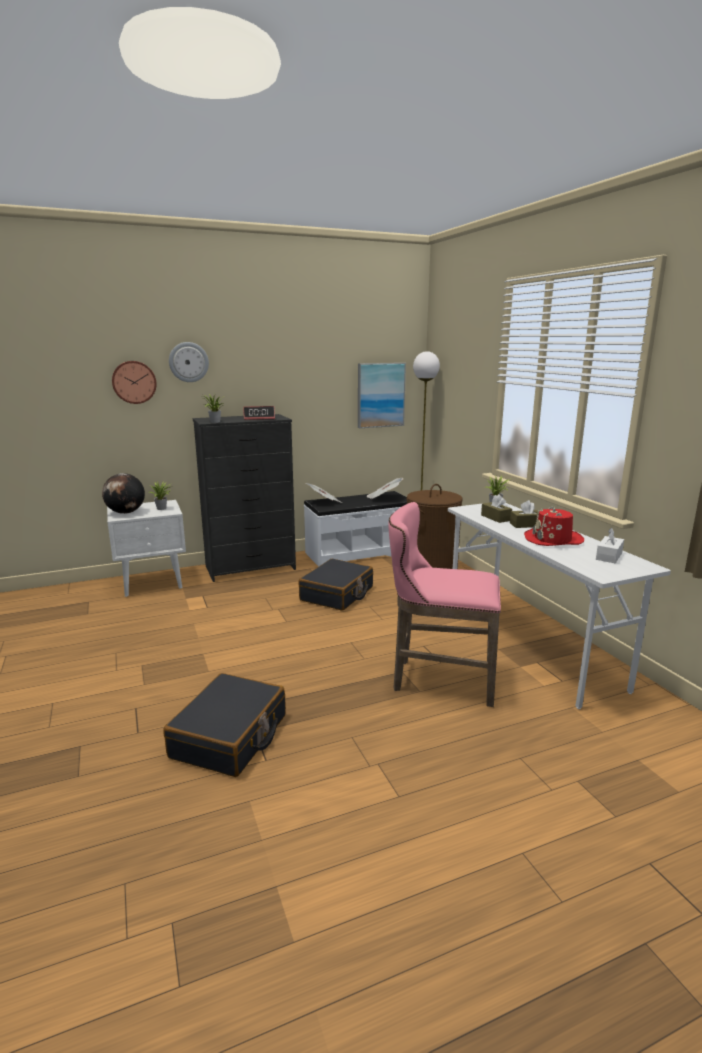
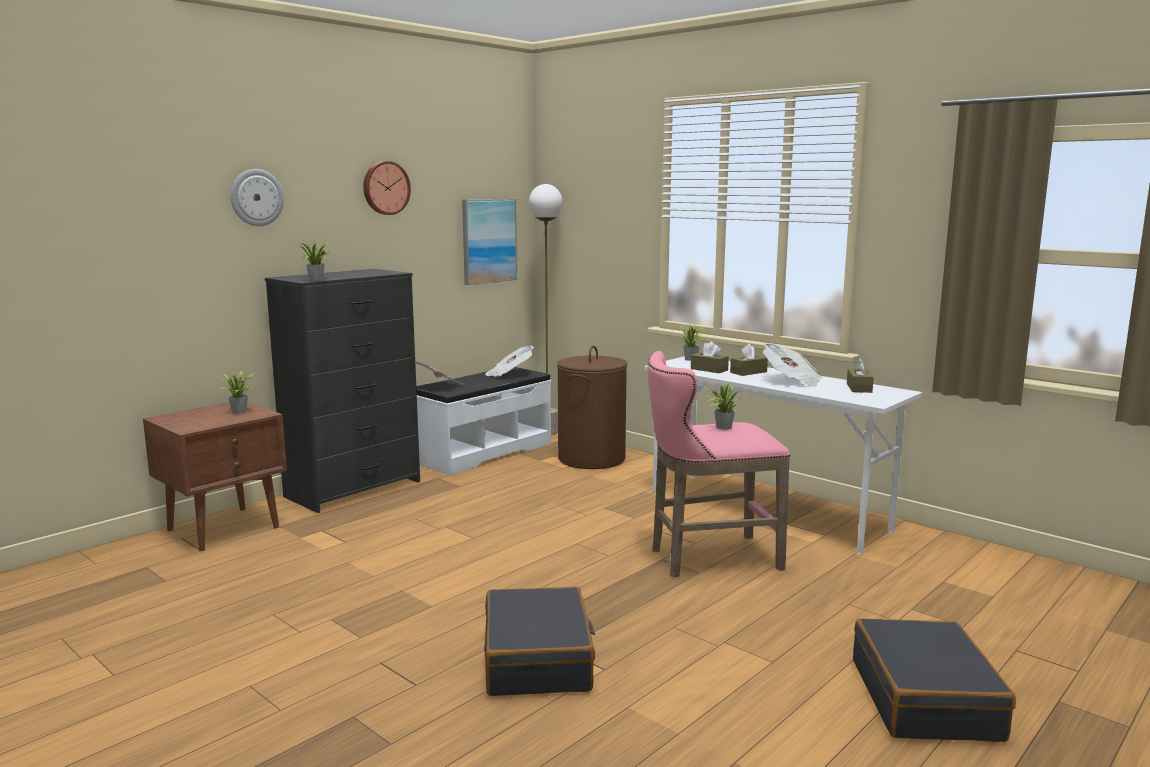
camera: 25 degrees left, 5 degrees down
globe [102,473,145,514] -> none
white nightstand [107,500,186,597] -> brown nightstand [143,402,287,551]
wall clock [112,361,157,404] -> wall clock moved to [363,161,411,215]
alarm clock [243,406,275,420] -> none
black suitcase [299,559,373,611] -> black suitcase moved to [853,619,1016,742]
red hat [524,506,584,546] -> newspaper [763,343,822,387]
white tissue box [596,528,624,563] -> brown tissue box [847,357,874,393]
none -> potted plant [705,381,743,430]

